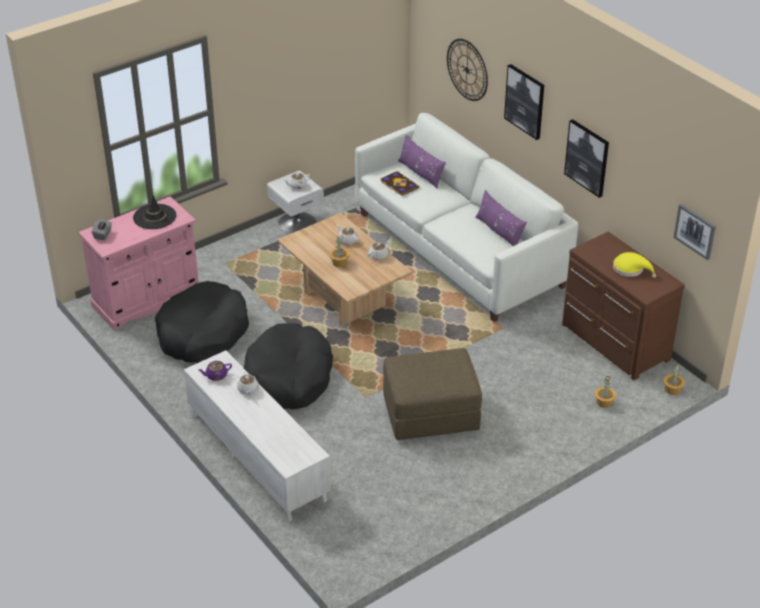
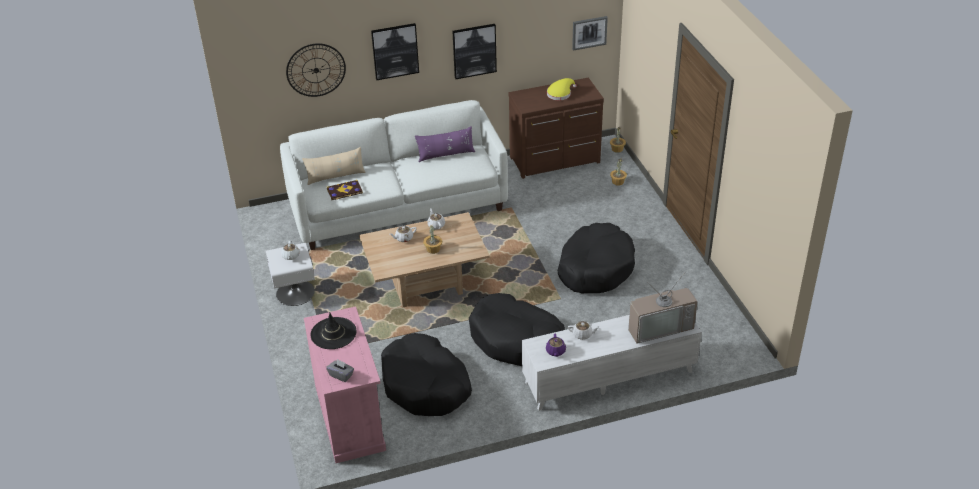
camera: 70 degrees left, 0 degrees up
brown ottoman [383,348,482,440] -> black dog bed [558,223,635,293]
purple pillow [398,134,446,189] -> beige pillow [302,147,366,185]
none -> television [628,274,698,343]

